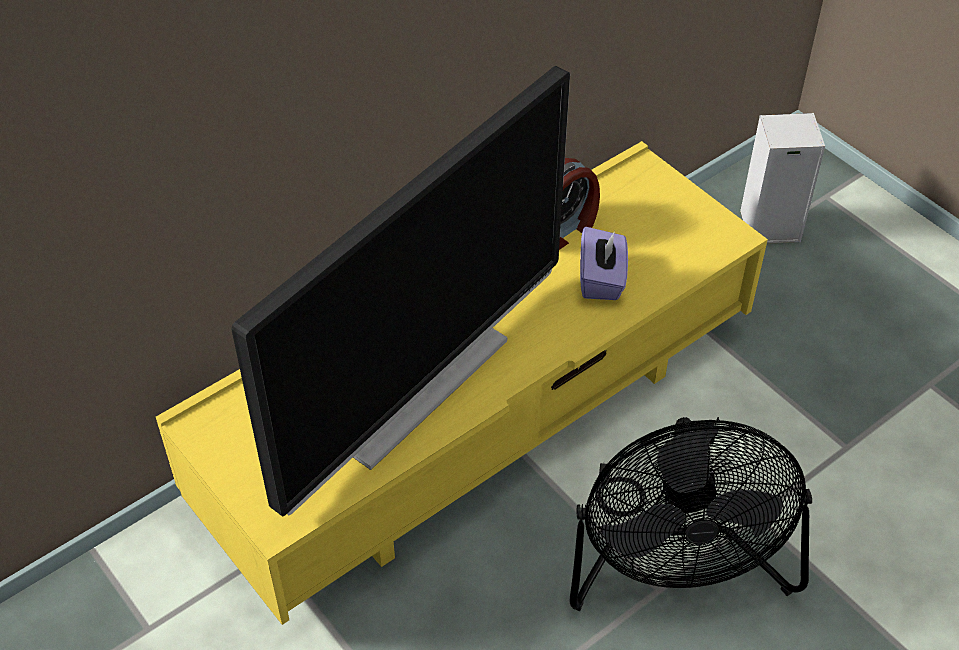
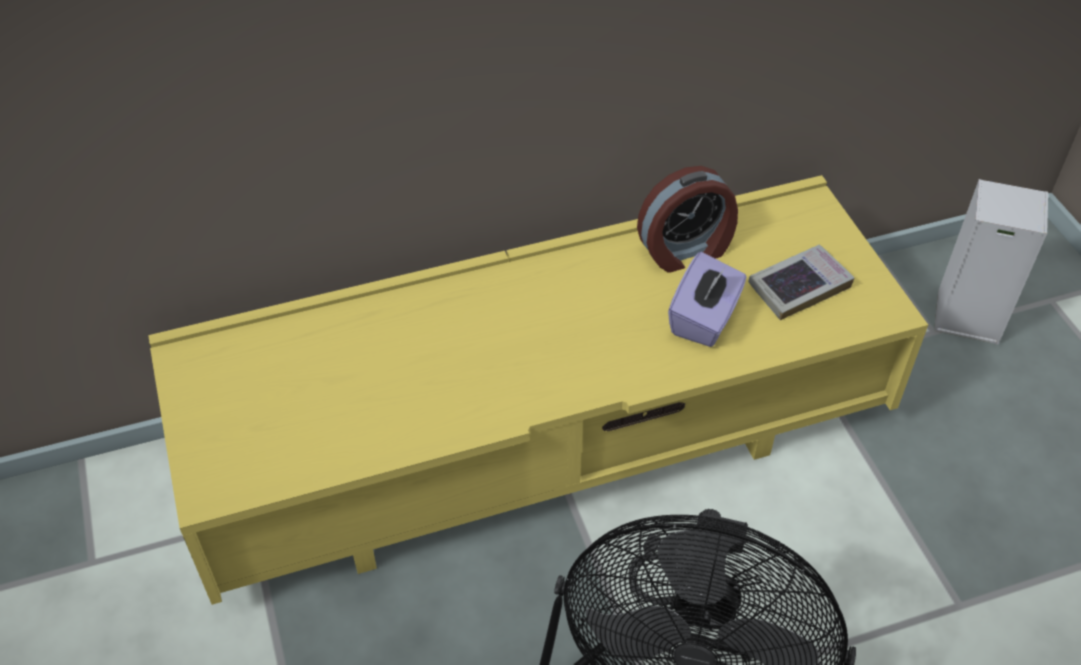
camera: 20 degrees right, 0 degrees up
television [231,66,570,517] -> none
none -> book [748,245,855,320]

